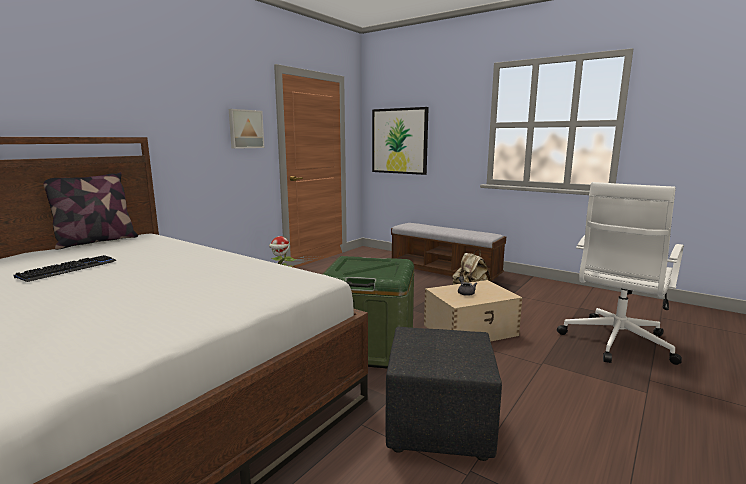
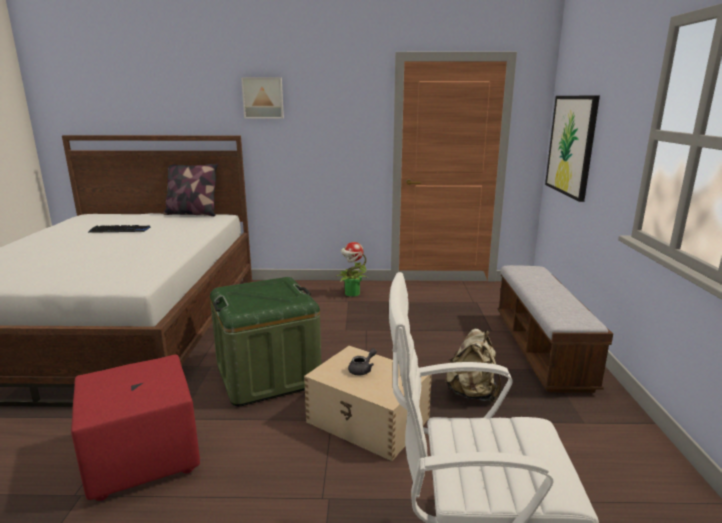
camera: 55 degrees right, 5 degrees up
picture [229,109,264,149] -> picture moved to [241,77,284,119]
black ottoman [386,327,502,461] -> red ottoman [71,354,200,501]

